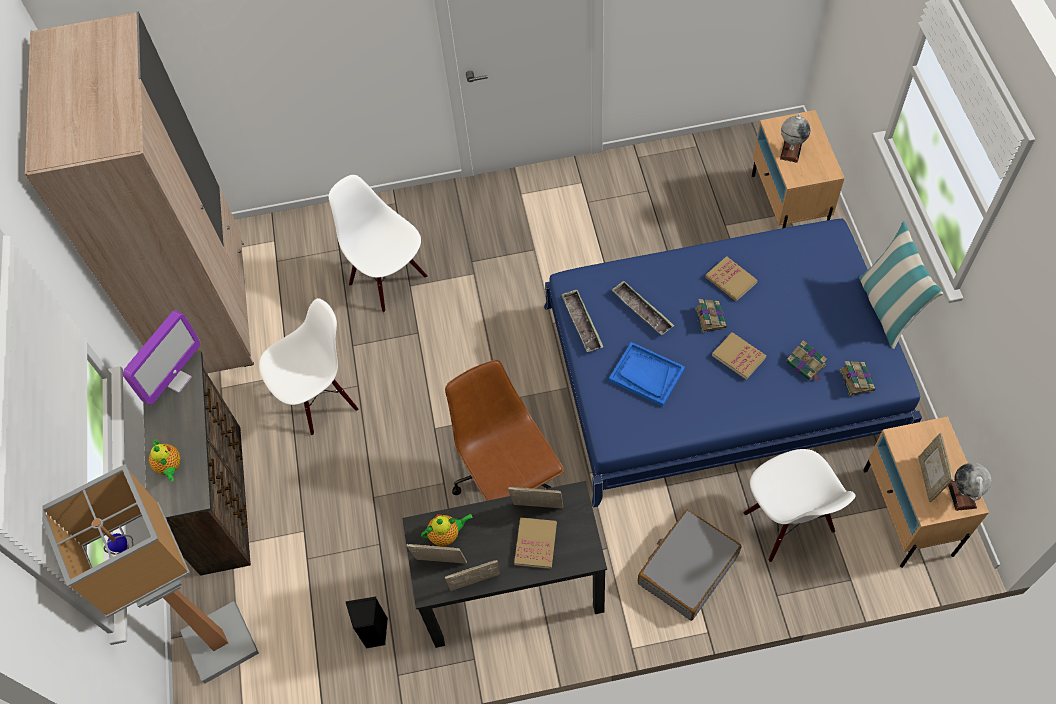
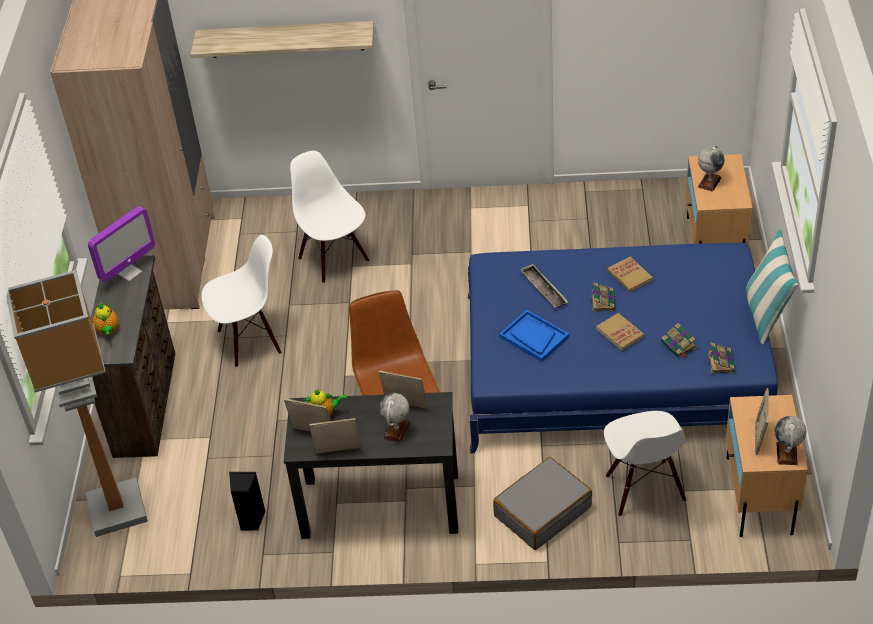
camera: 10 degrees right, 15 degrees down
book [514,517,557,569] -> globe [379,393,410,443]
tray [561,289,604,352] -> none
none -> shelf [191,21,374,58]

